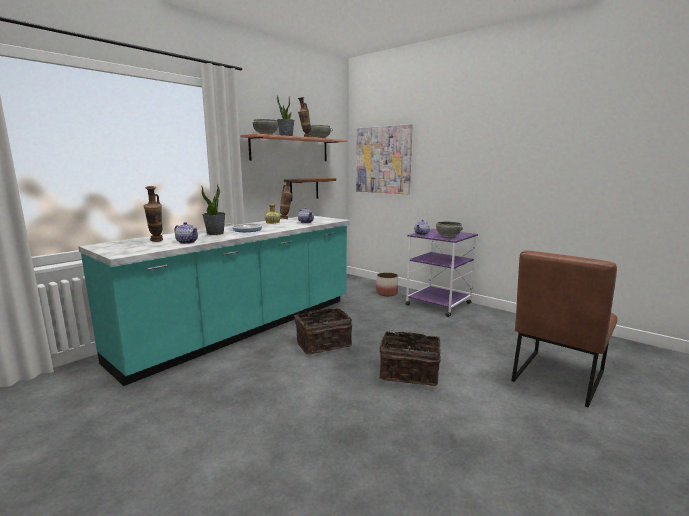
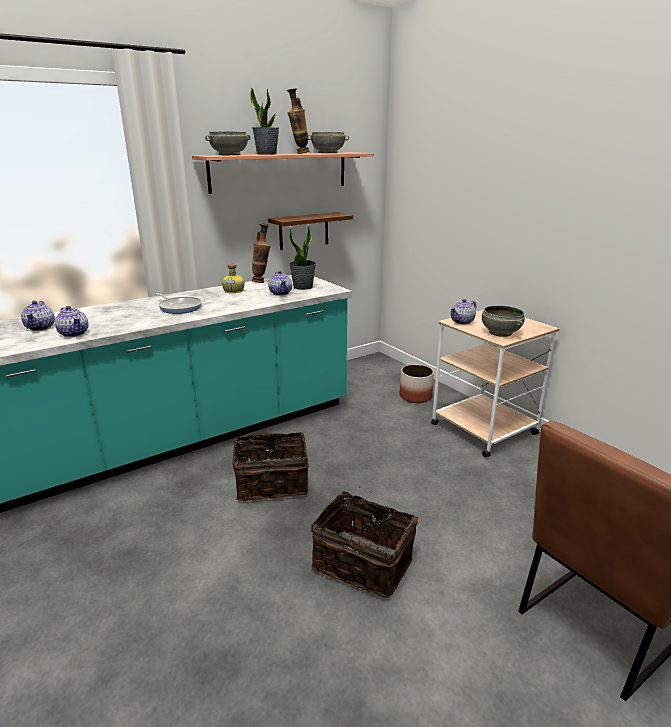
camera: 15 degrees right, 10 degrees up
vase [144,186,163,242] -> teapot [21,301,55,331]
potted plant [202,184,226,235] -> potted plant moved to [289,227,316,290]
picture [356,124,413,194] -> none
purple cart [406,229,478,317] -> beige cart [431,310,560,458]

